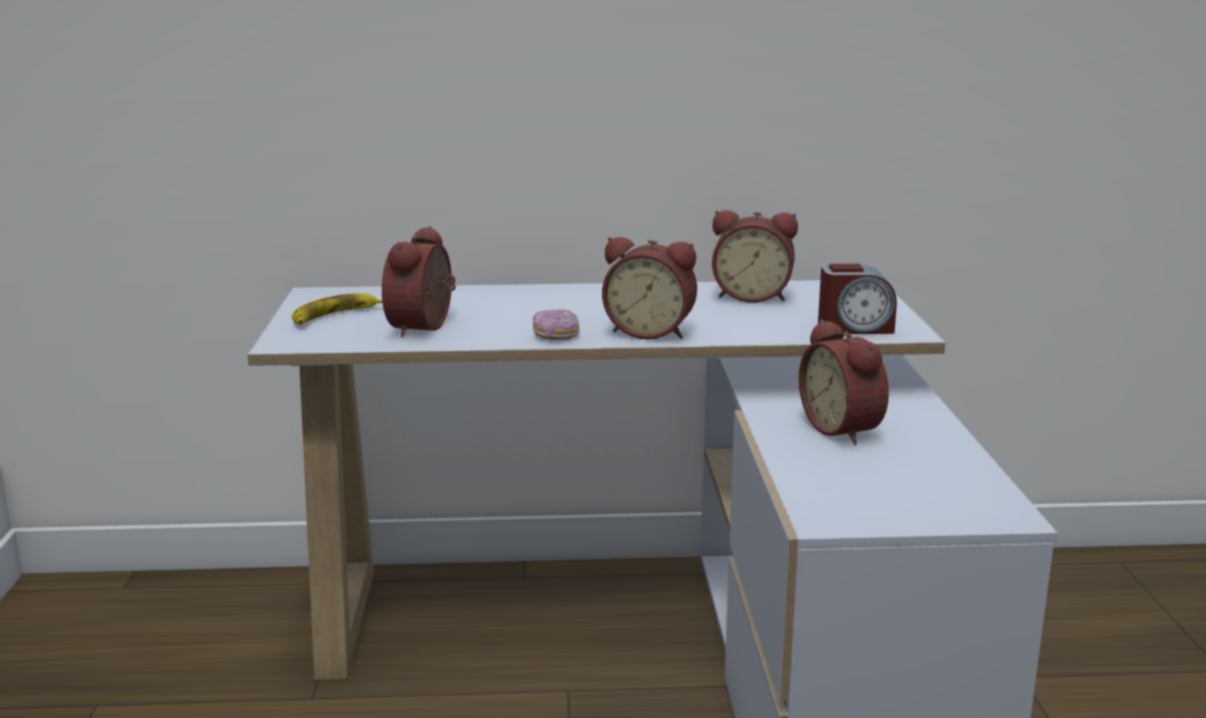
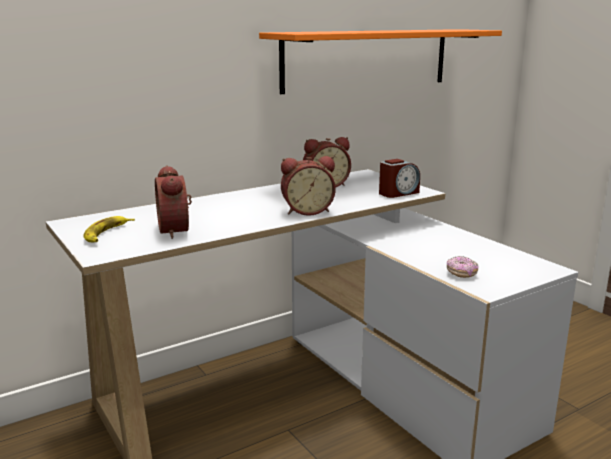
camera: 30 degrees left, 0 degrees up
donut [533,310,580,340] -> donut moved to [447,256,479,278]
alarm clock [799,319,889,445] -> none
none -> orange shelf [259,29,502,94]

